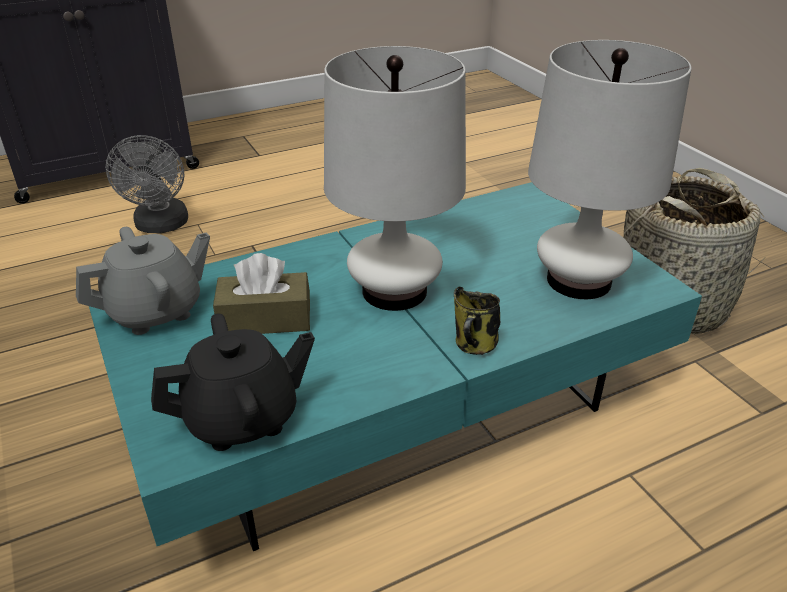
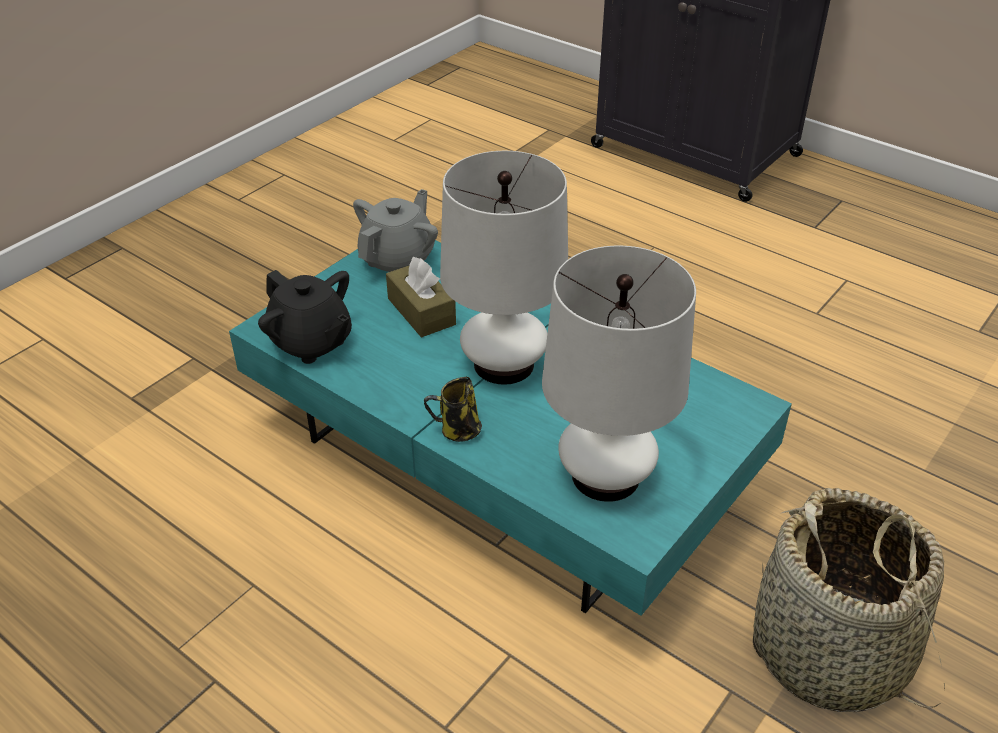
camera: 65 degrees right, 5 degrees up
grey teapot [76,227,210,335] -> grey teapot turned 90 degrees counterclockwise [353,189,438,272]
grey fan [106,135,188,233] -> none

